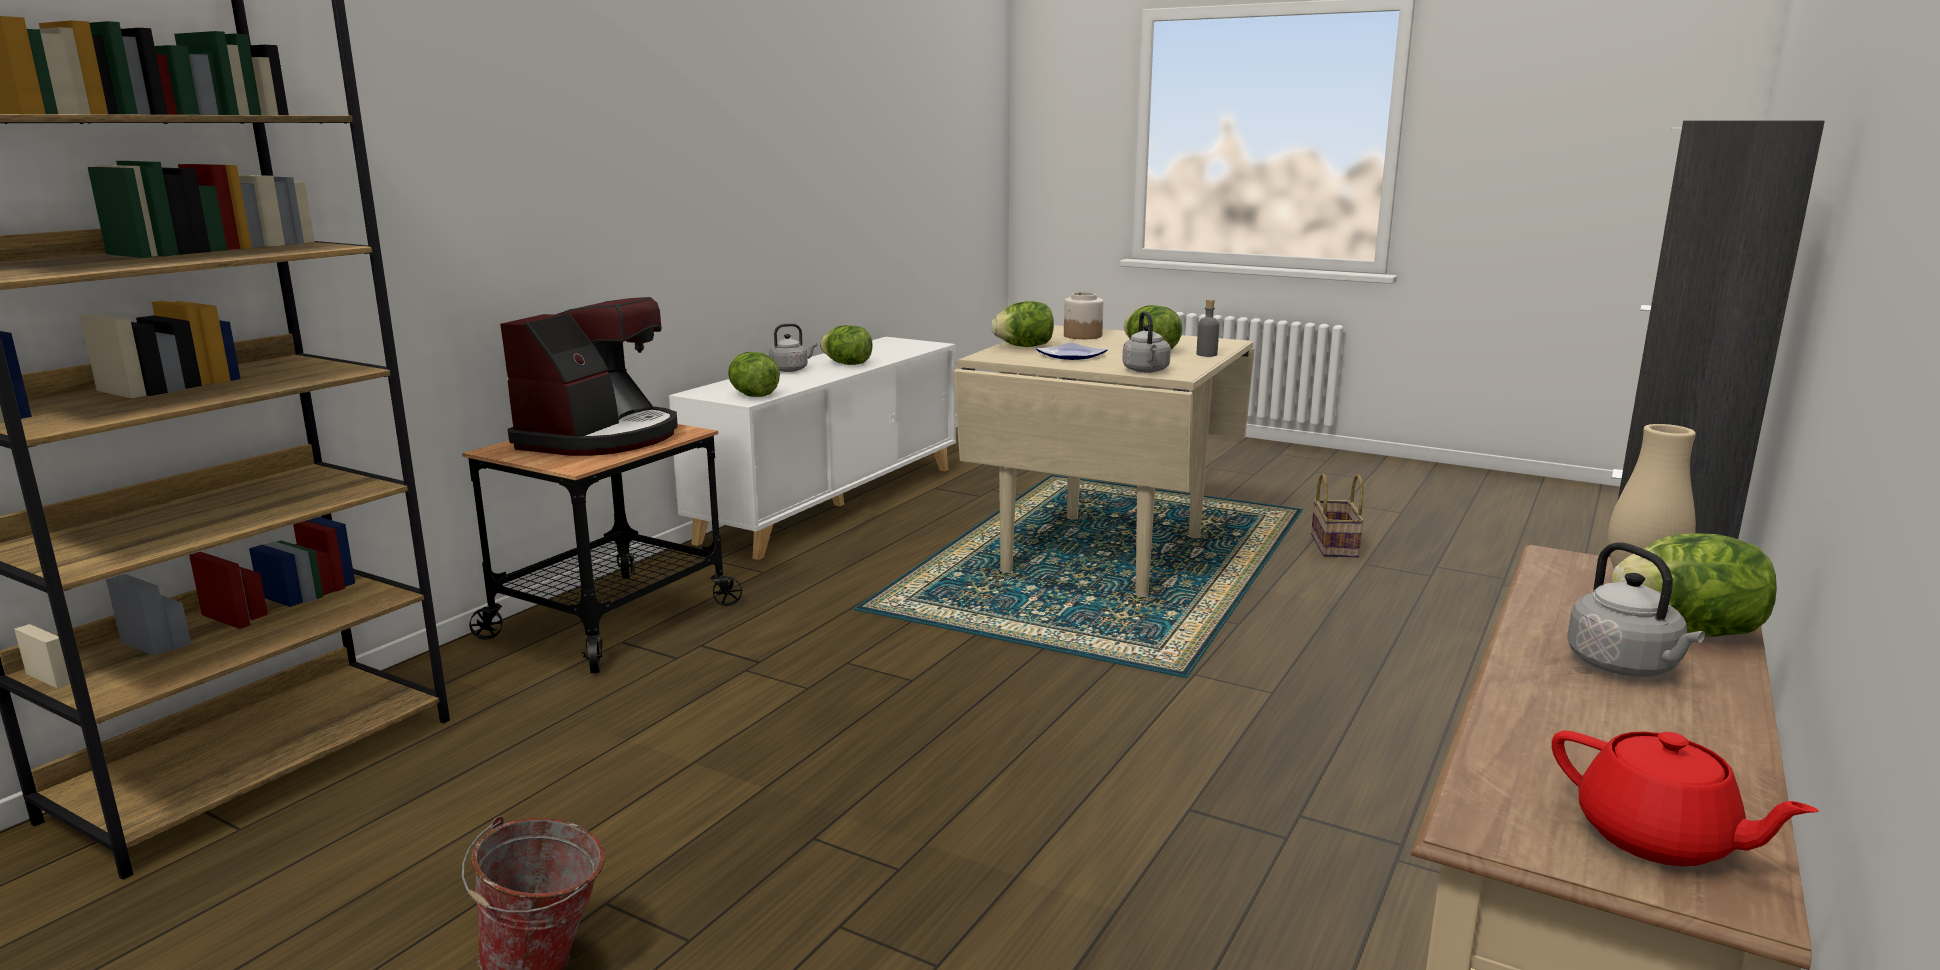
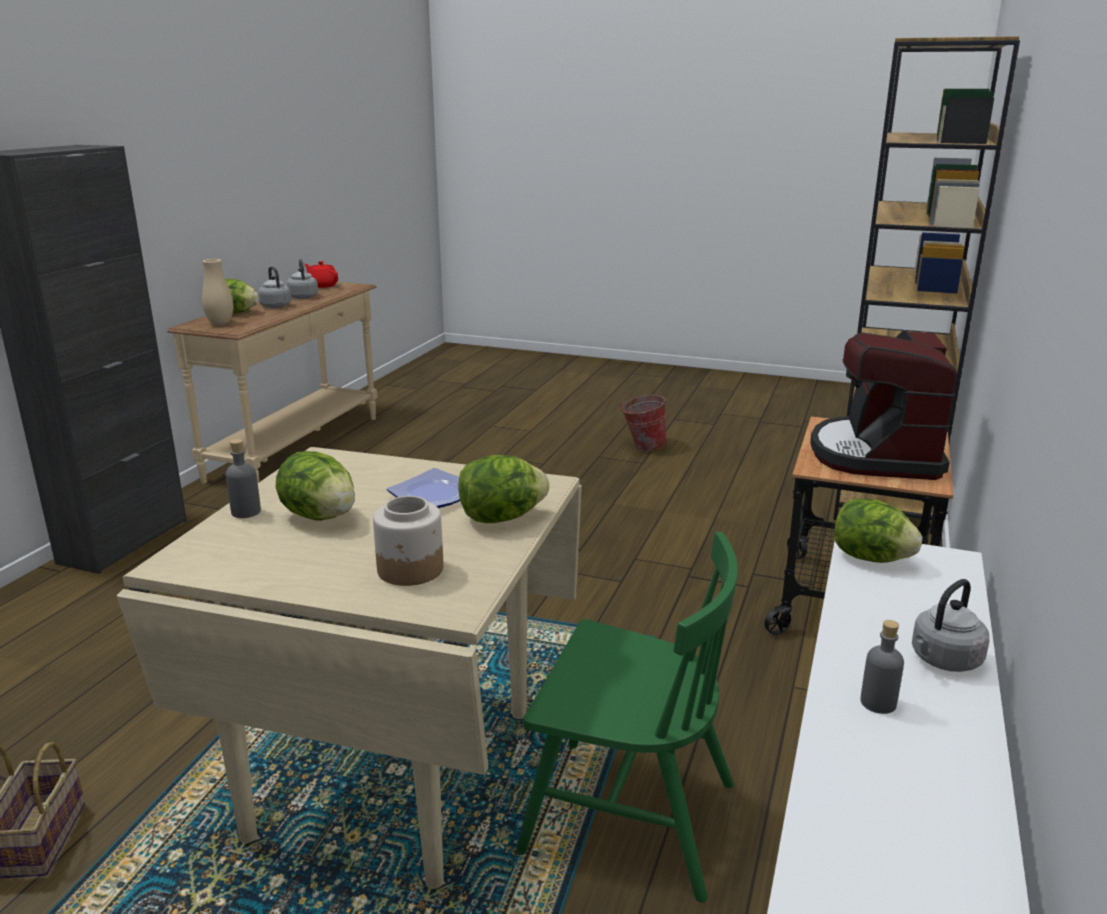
camera: 170 degrees right, 5 degrees up
lettuce [820,325,873,365] -> grey bottle [861,620,904,714]
grey kettle [1122,311,1171,373] -> grey kettle moved to [286,259,318,299]
none -> green chair [516,532,738,903]

